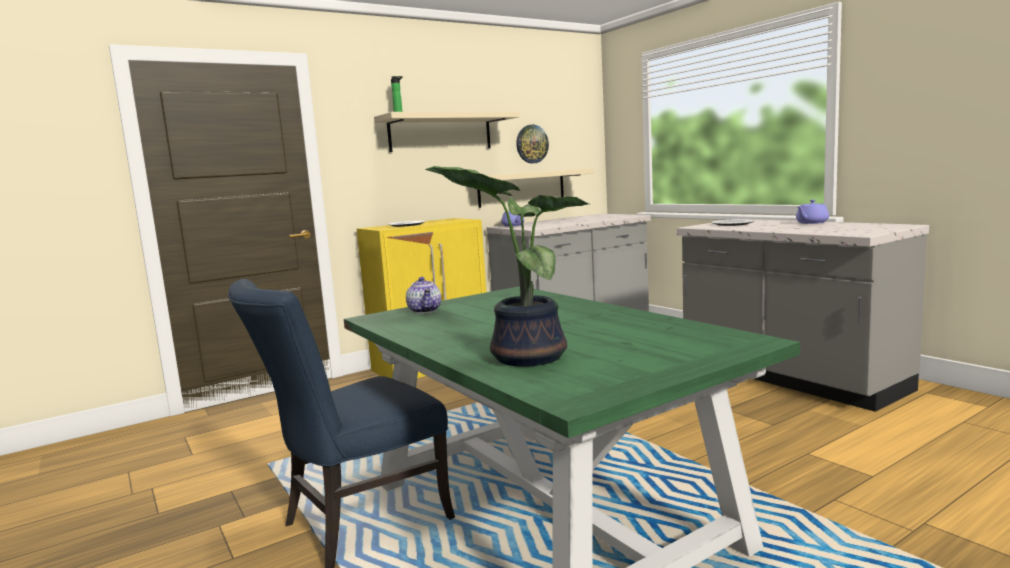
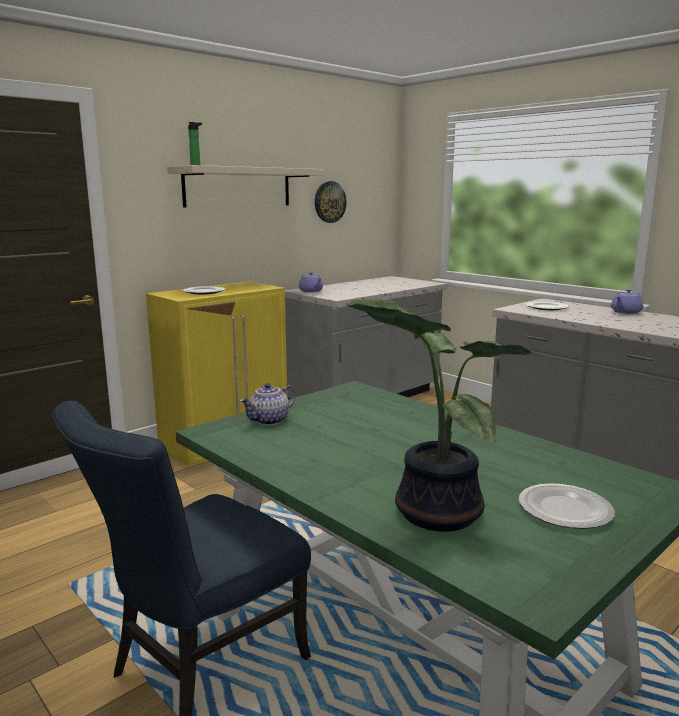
camera: 10 degrees left, 5 degrees up
teapot [406,277,441,314] -> teapot turned 75 degrees clockwise [240,383,295,426]
beige shelf [477,168,594,208] -> none
none -> plate [519,483,615,529]

